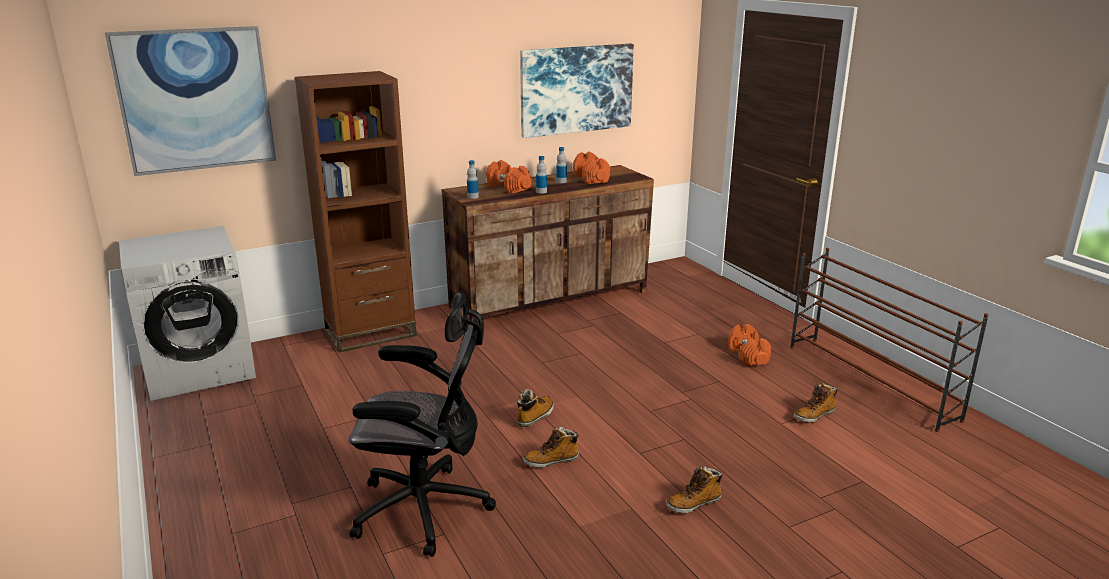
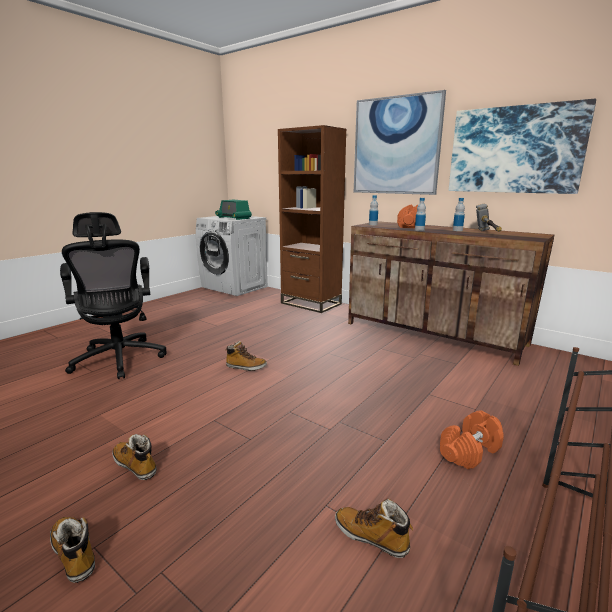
camera: 65 degrees right, 5 degrees down
picture [105,26,276,176] -> picture moved to [354,90,446,195]
boot [523,427,580,468] -> boot moved to [50,517,95,583]
orange dumbbell [573,152,610,184] -> hammer [476,203,502,232]
none -> radio [215,200,252,220]

